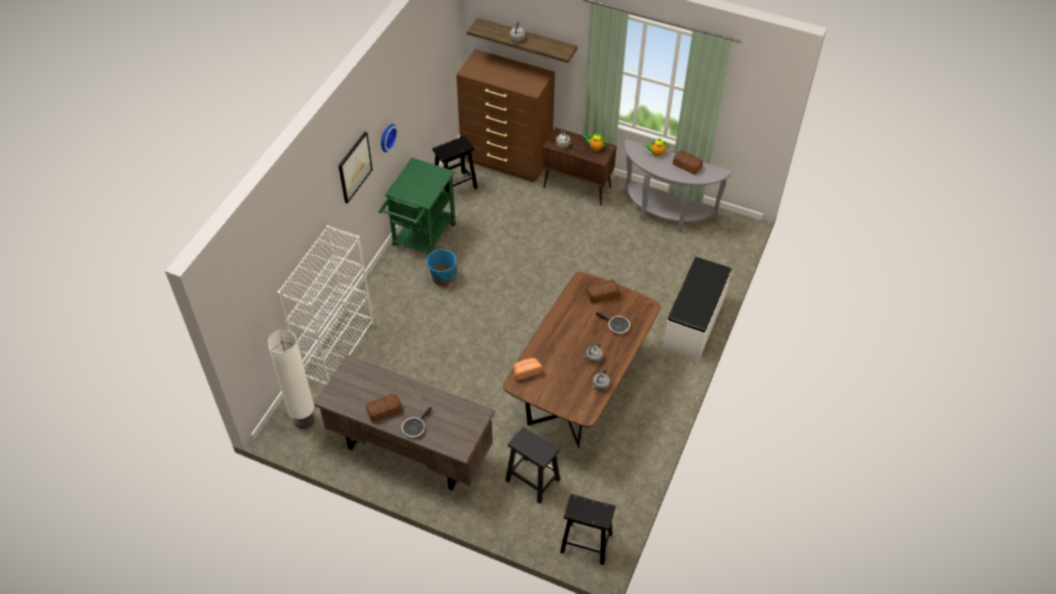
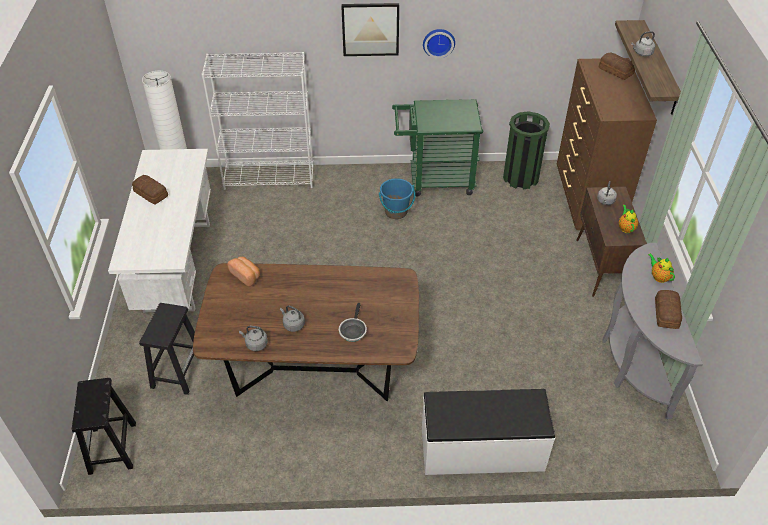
camera: 65 degrees right, 5 degrees down
brown desk [314,355,495,490] -> white desk [108,149,211,313]
frying pan [402,407,432,438] -> none
black stool [432,136,478,193] -> green trash can [503,111,550,189]
bread [586,280,619,303] -> bread moved to [599,53,635,80]

